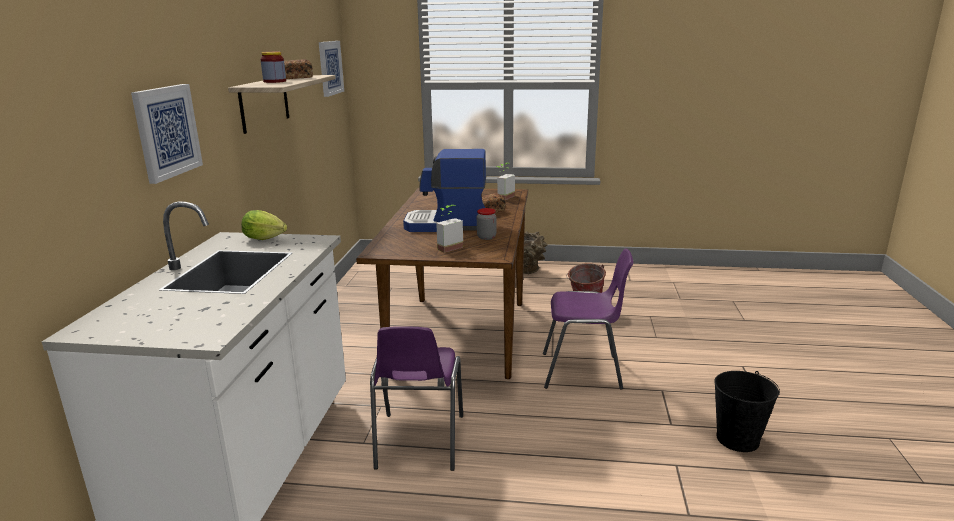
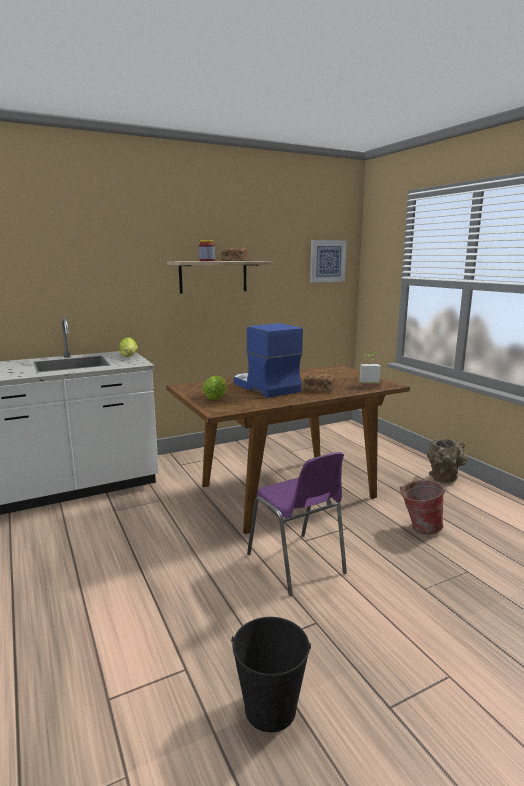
camera: 55 degrees right, 5 degrees down
picture [131,84,203,184] -> none
purple chair [370,326,463,471] -> none
potted plant [436,205,463,253] -> lettuce [203,376,227,400]
jar [477,208,496,240] -> none

